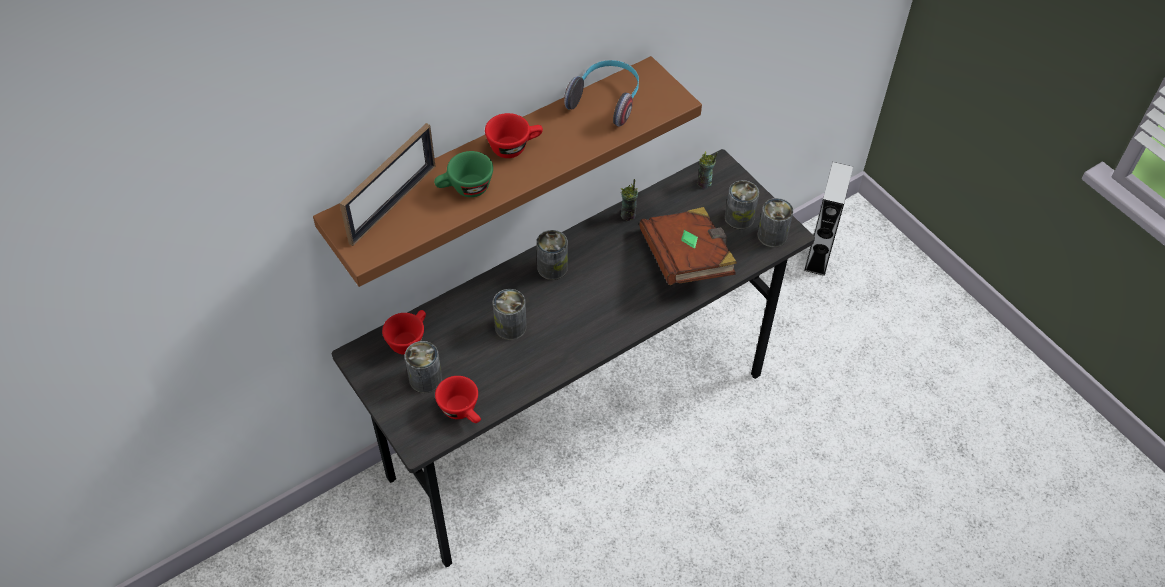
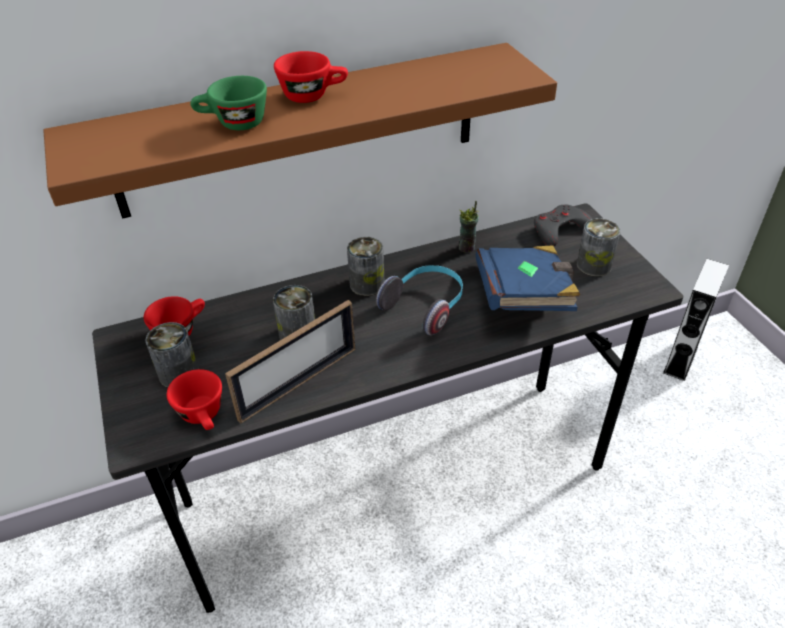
camera: 15 degrees right, 10 degrees down
picture frame [340,123,436,246] -> picture frame moved to [225,300,356,423]
headphones [564,60,639,127] -> headphones moved to [376,265,463,335]
brown book [639,207,737,285] -> blue book [476,245,580,311]
cup [697,151,717,189] -> grey game controller [534,204,593,246]
can [758,198,793,247] -> none

